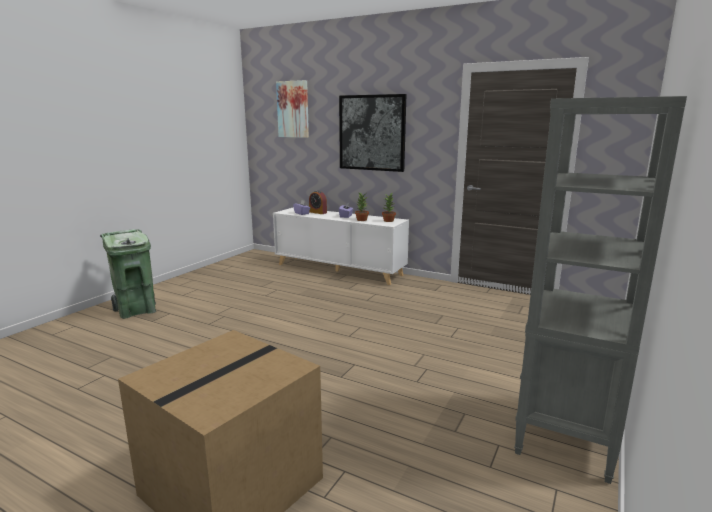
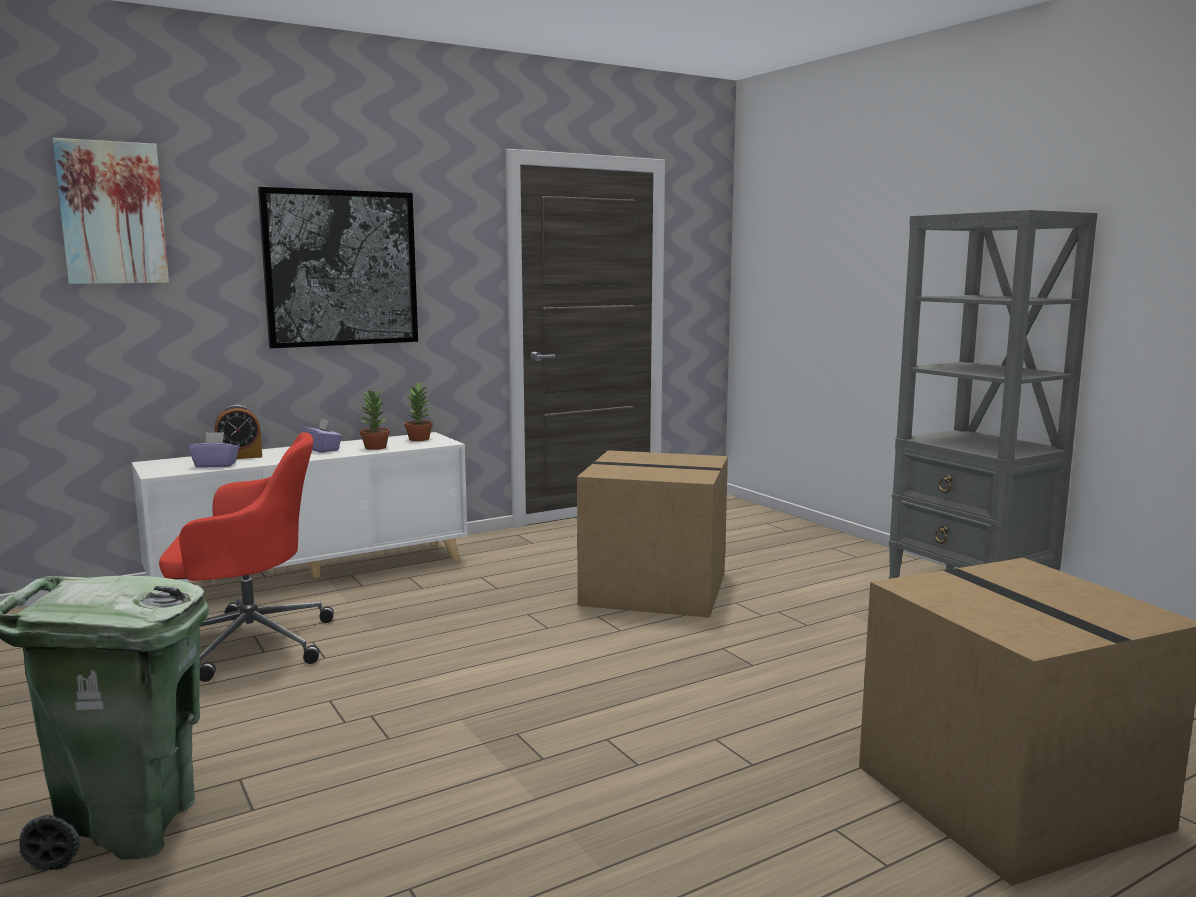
camera: 60 degrees left, 5 degrees down
none -> red office chair [159,432,334,682]
none -> cardboard box [577,450,728,618]

